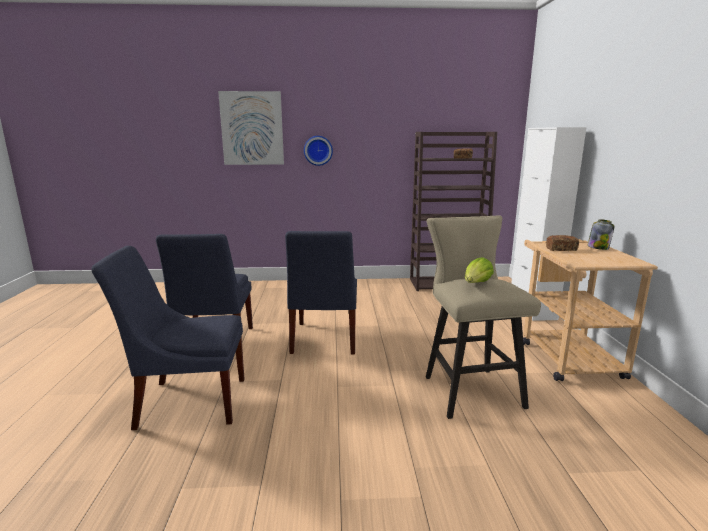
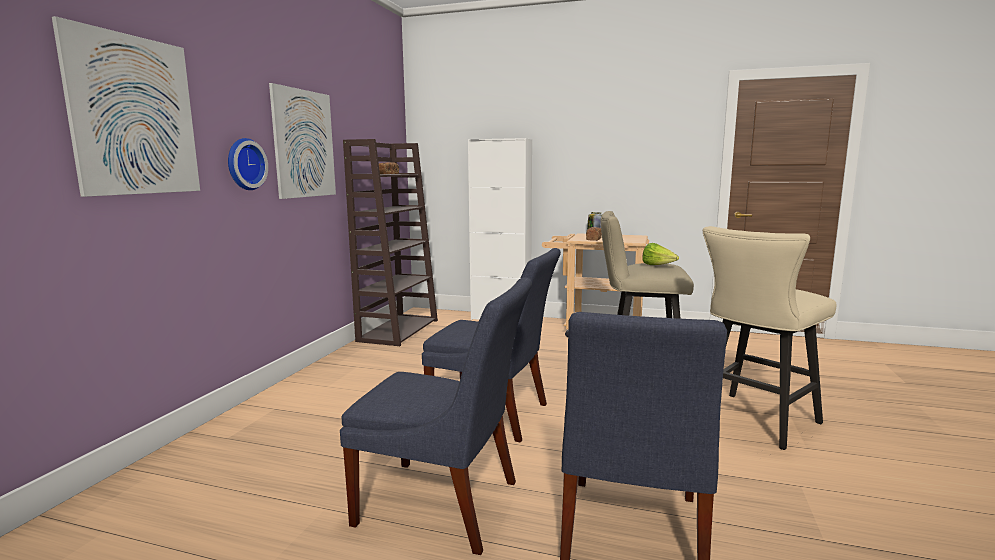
camera: 70 degrees left, 5 degrees down
none -> picture [269,83,336,199]
none -> beige stool [703,226,836,450]

